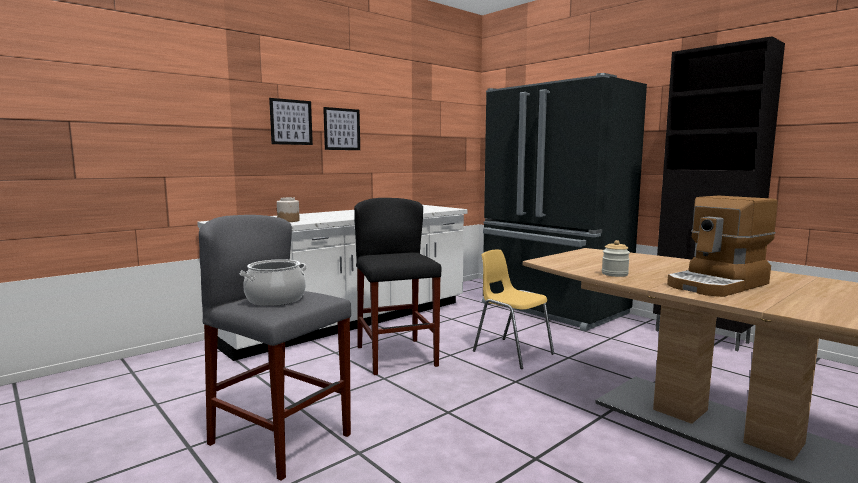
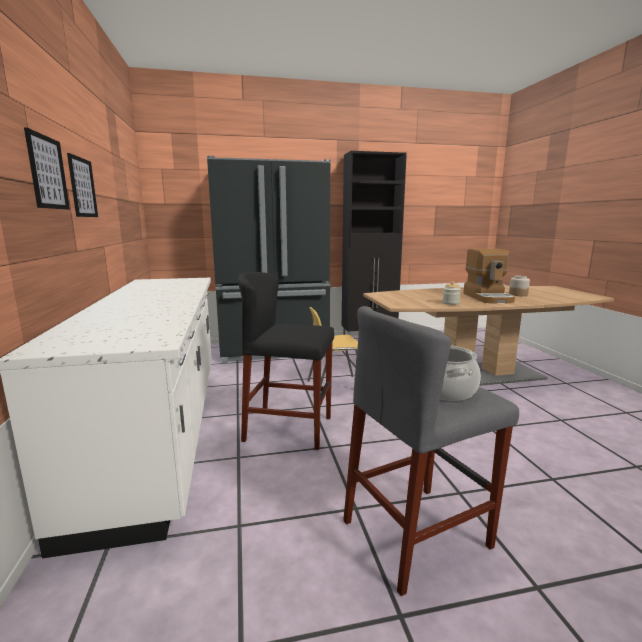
camera: 60 degrees left, 5 degrees up
jar [277,197,300,222] -> jar moved to [509,275,530,296]

